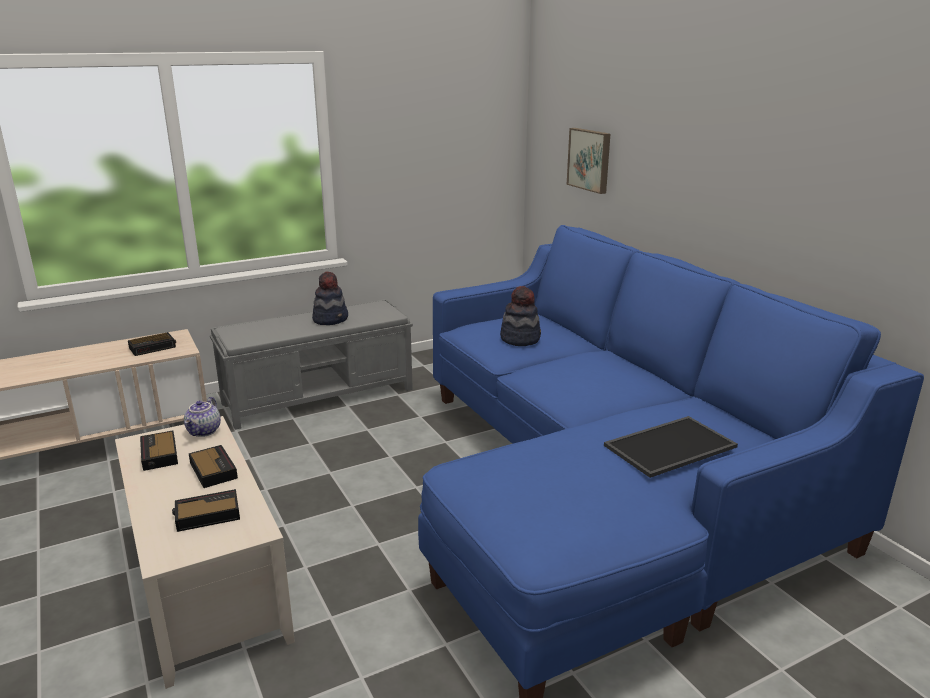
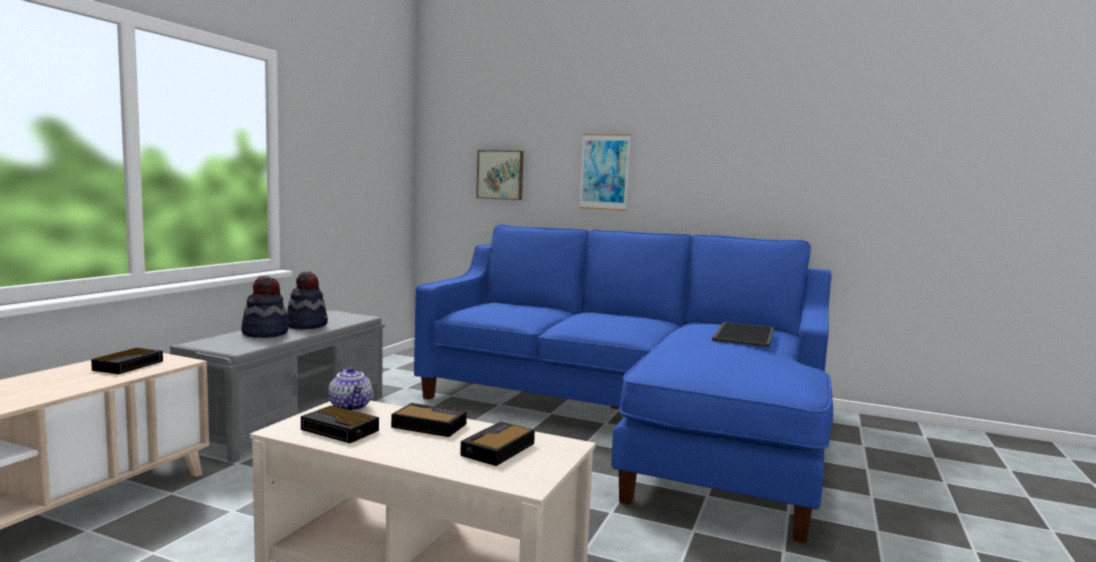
camera: 40 degrees left, 15 degrees down
hat [500,286,541,346] -> hat moved to [241,276,288,338]
none -> picture [579,134,630,211]

